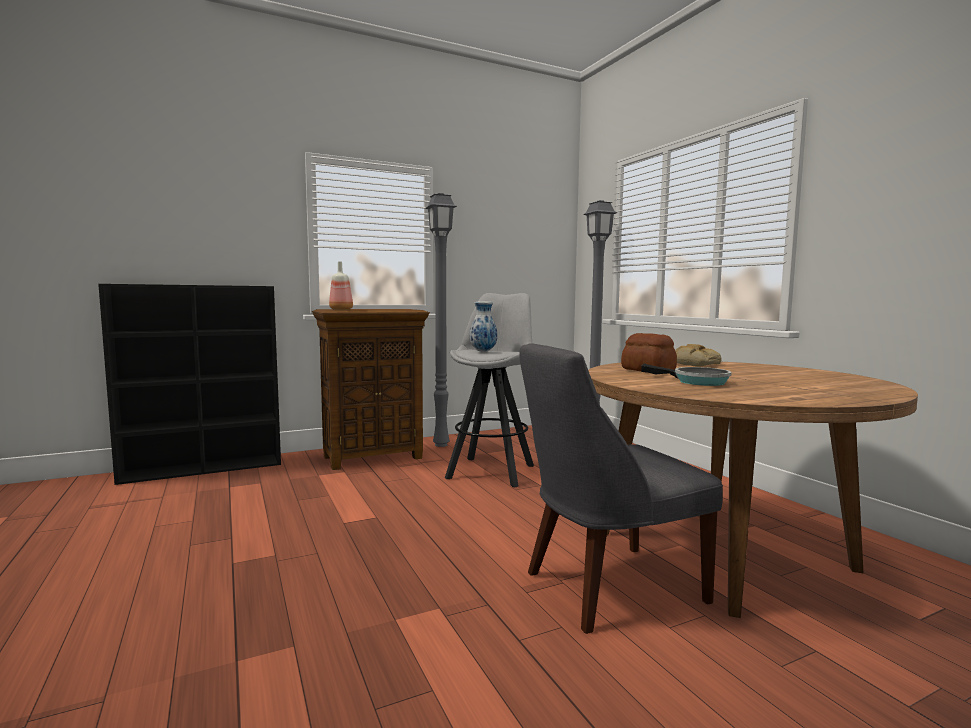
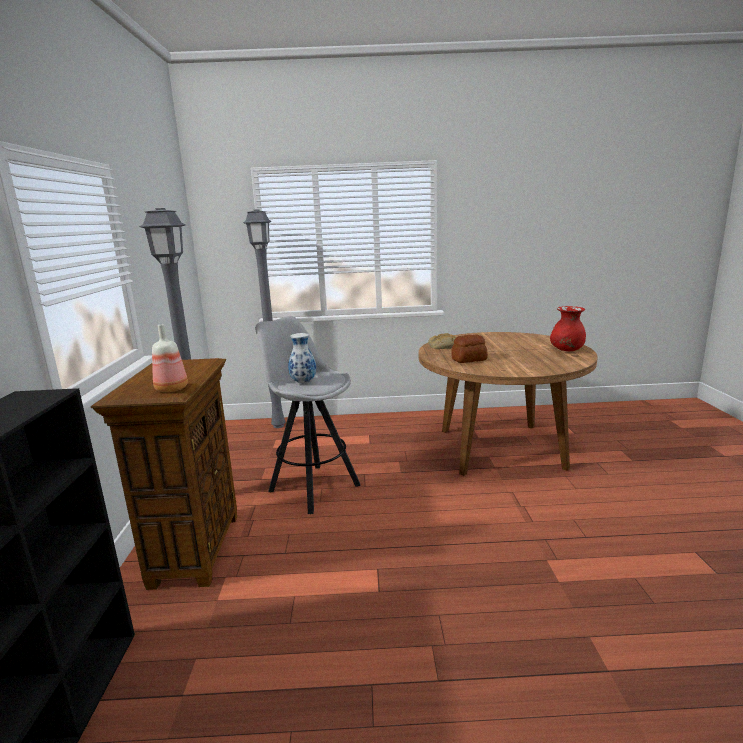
camera: 65 degrees left, 10 degrees up
grey chair [519,343,723,634] -> none
frying pan [641,364,732,386] -> none
none -> red vase [550,306,586,351]

